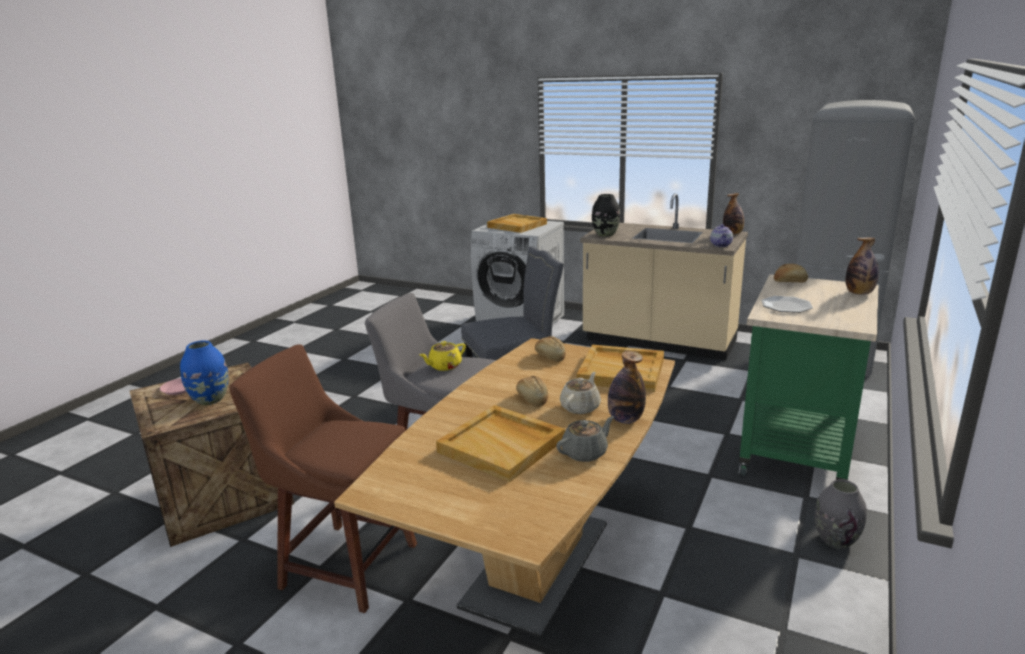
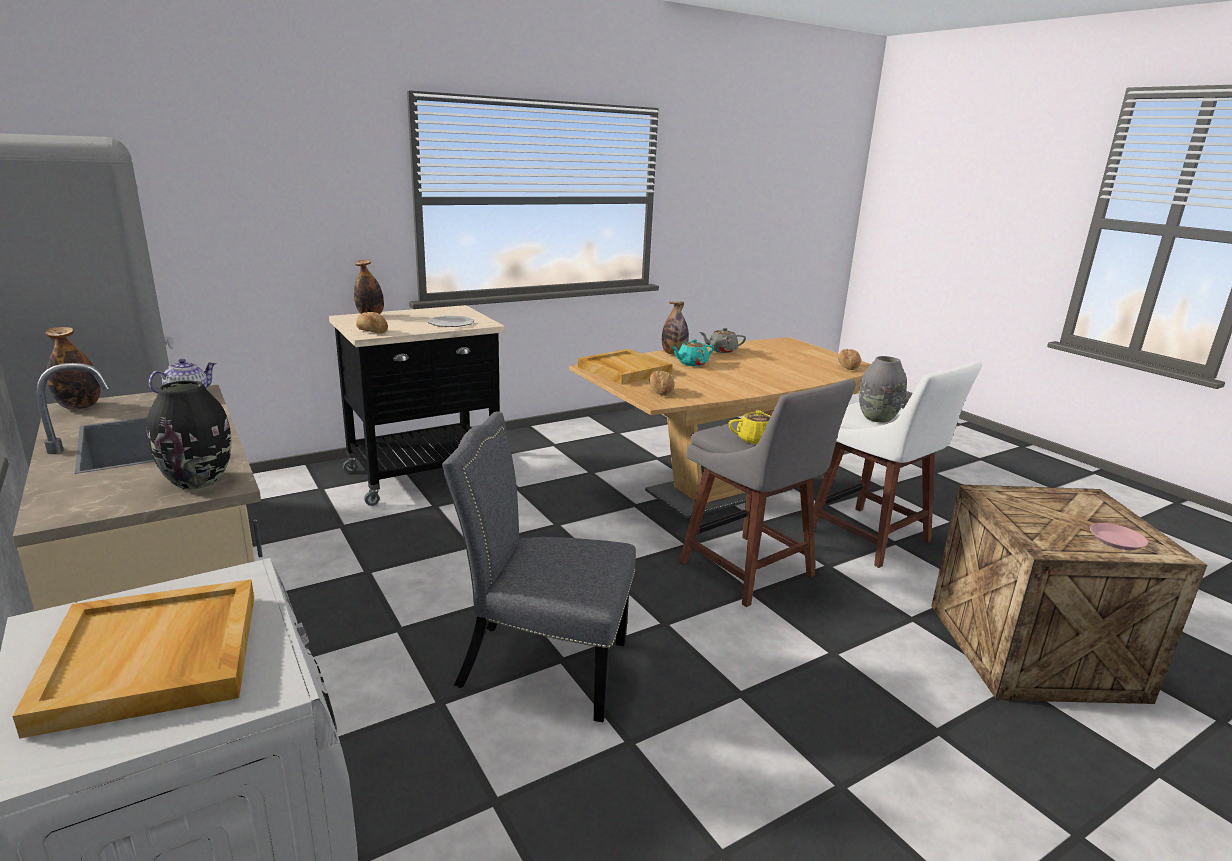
camera: 150 degrees left, 0 degrees up
blue vase [180,340,229,405] -> none
brown stool [229,344,417,613] -> white stool [814,361,982,568]
beige tray [436,405,565,482] -> none
bread [516,376,548,407] -> bread moved to [838,349,861,370]
beige teapot [560,372,601,414] -> turquoise teapot [672,339,714,366]
green cart [738,274,878,481] -> black cart [329,305,505,506]
grey vase [815,479,867,549] -> grey vase moved to [859,356,907,423]

